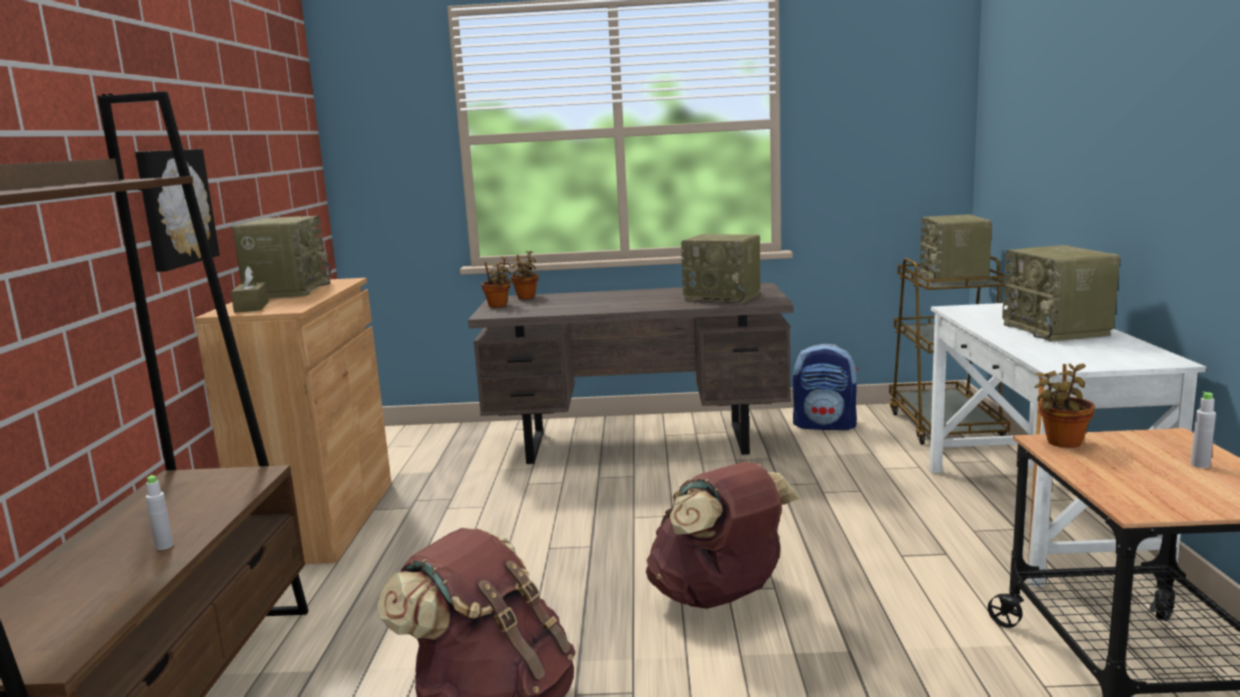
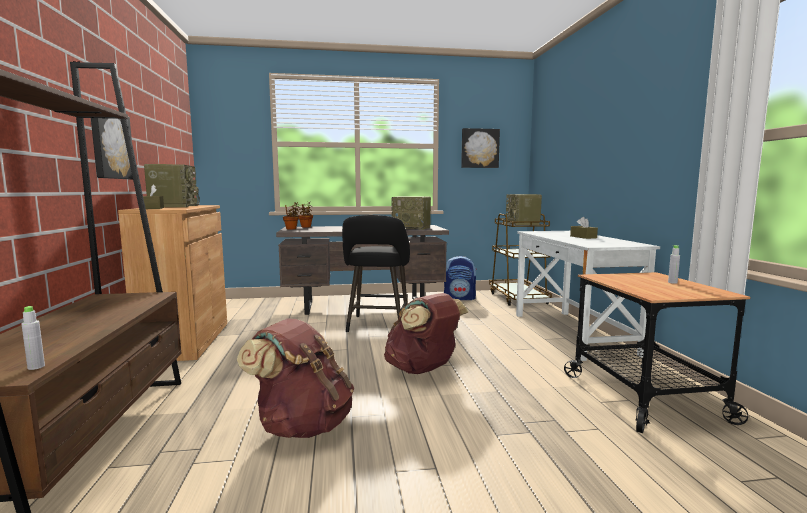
camera: 10 degrees left, 5 degrees down
grey bottle [146,475,173,550] -> grey bottle moved to [21,306,45,370]
radio [1002,245,1120,342] -> brown tissue box [570,217,598,239]
potted plant [1034,364,1095,448] -> none
none -> black stool [342,215,410,333]
none -> picture [461,128,500,168]

